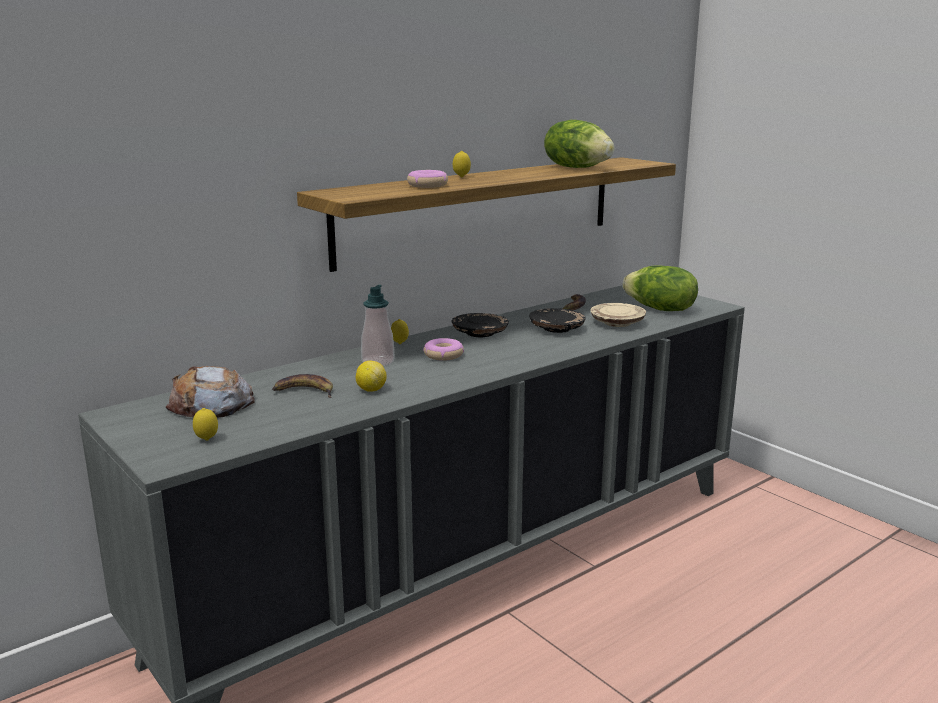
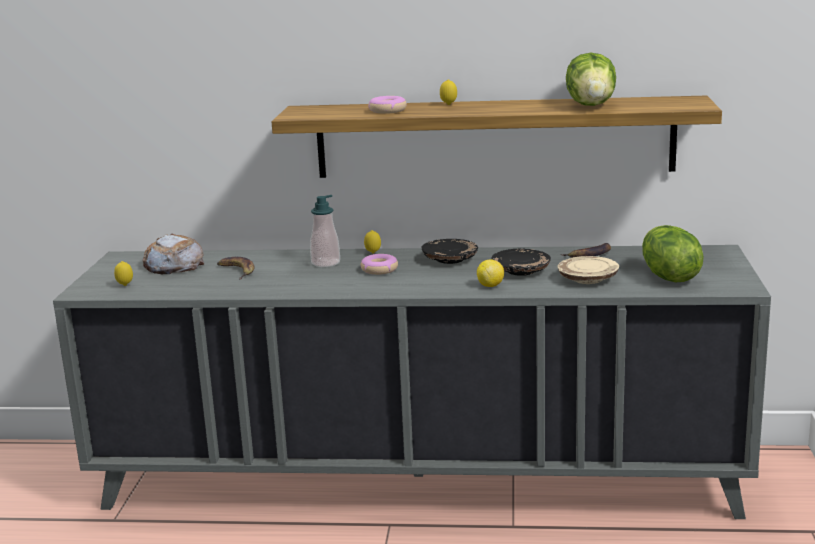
camera: 45 degrees right, 0 degrees up
lemon [356,361,387,392] -> lemon moved to [477,260,504,287]

